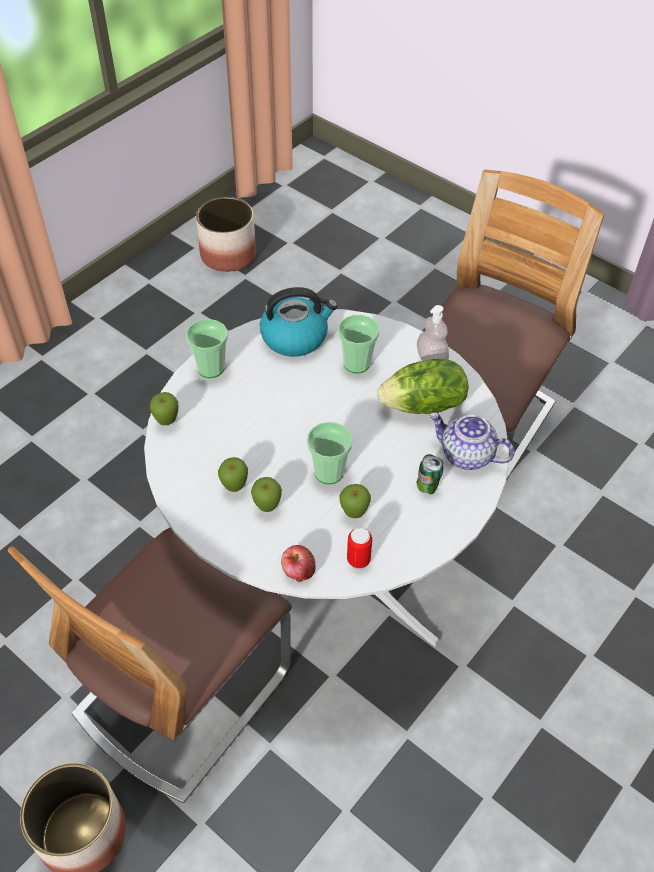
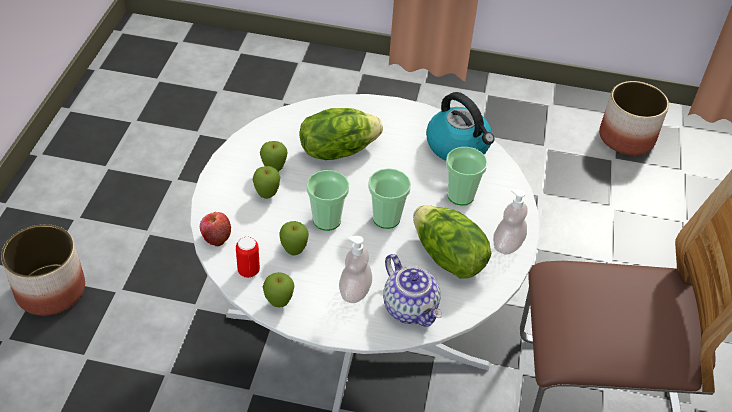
camera: 60 degrees right, 5 degrees down
chair [8,528,292,803] -> none
apple [150,392,178,425] -> apple moved to [263,272,295,307]
cup [186,319,228,378] -> cup moved to [368,168,411,229]
can [416,454,443,494] -> soap dispenser [339,236,372,303]
teapot [429,412,515,470] -> teapot turned 150 degrees clockwise [383,254,442,327]
none -> lettuce [300,108,383,160]

